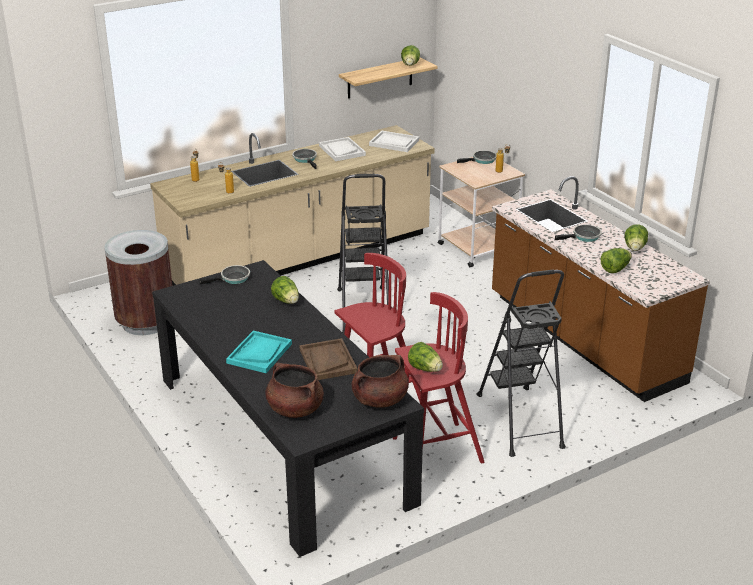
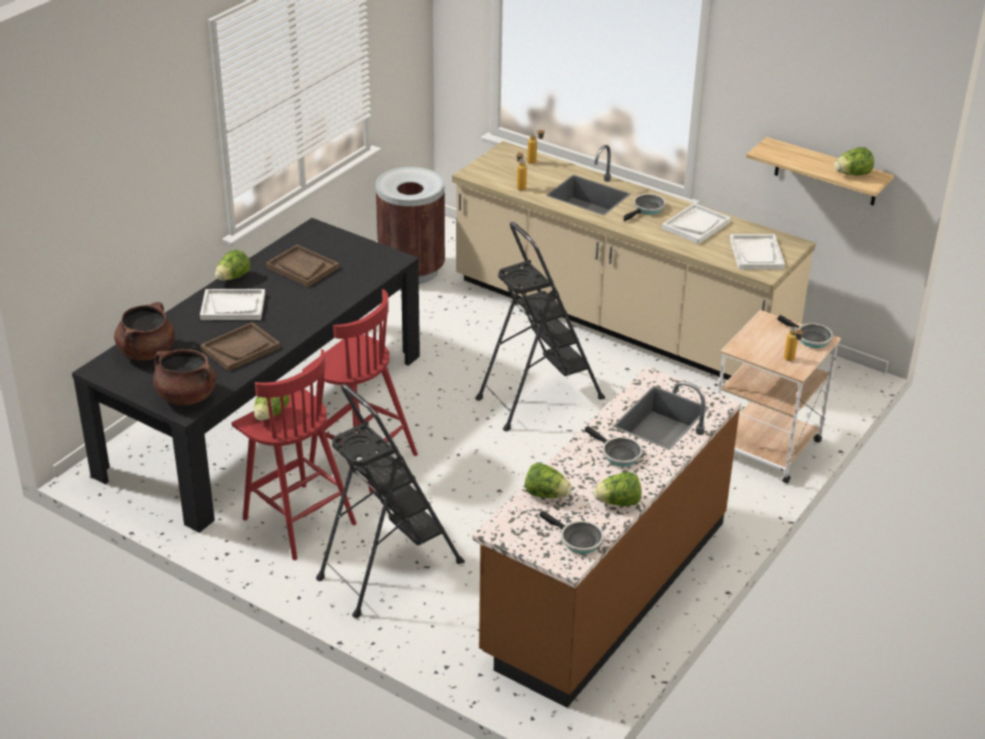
camera: 65 degrees right, 5 degrees up
frying pan [200,265,250,284] -> frying pan moved to [539,511,604,554]
turquoise tray [226,331,292,373] -> white tray [200,289,265,320]
lettuce [271,276,299,304] -> lettuce moved to [215,250,250,281]
none -> brown tray [266,245,339,287]

